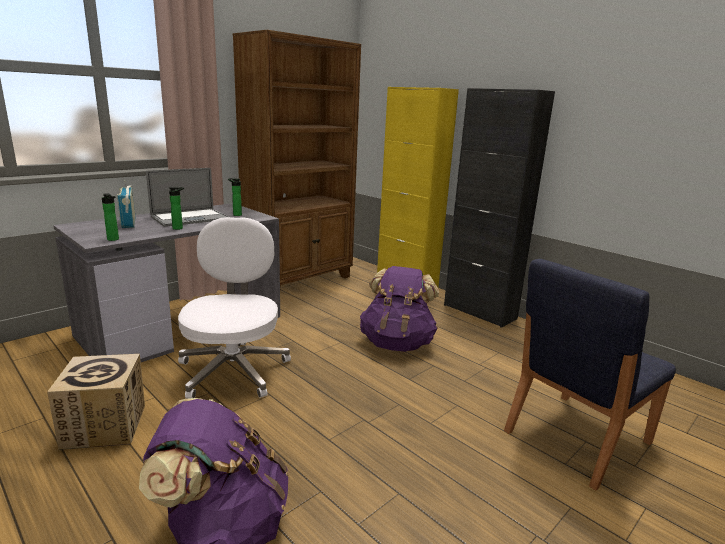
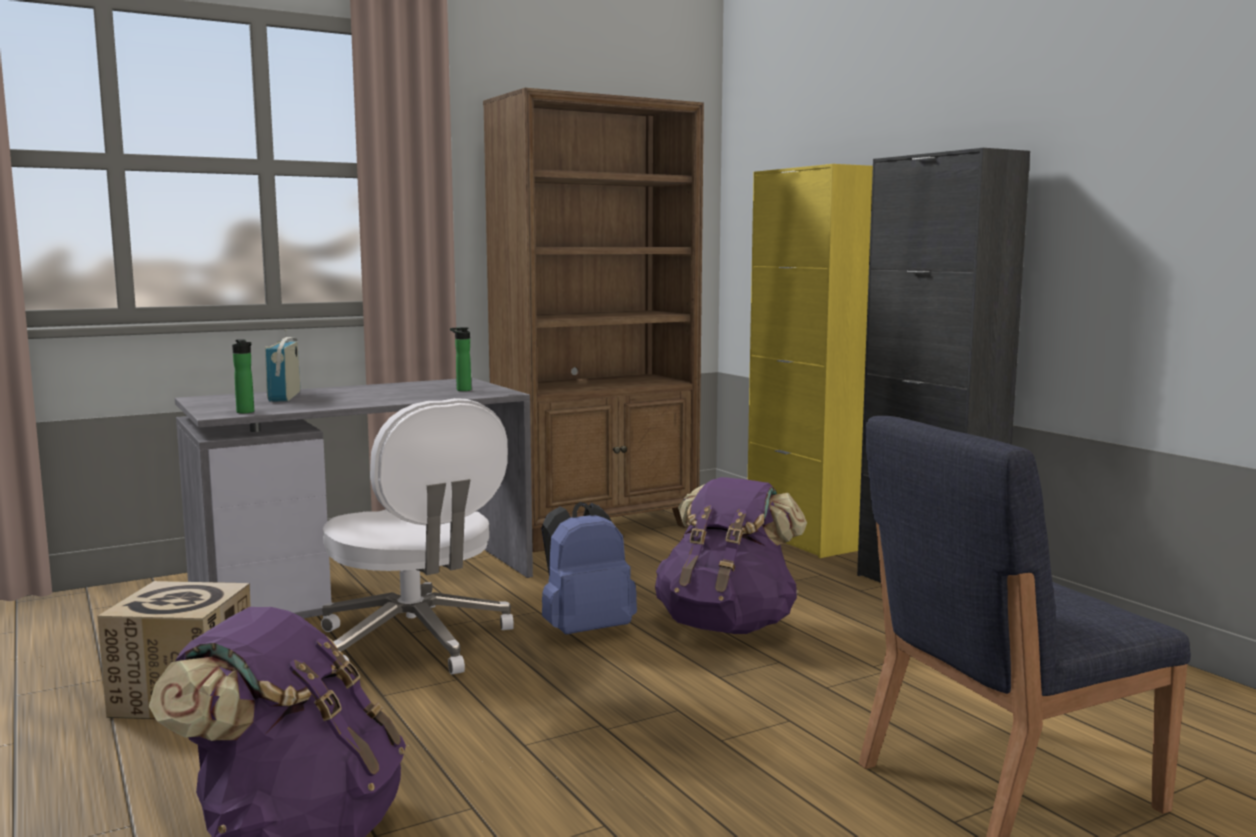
camera: 15 degrees right, 10 degrees down
laptop [146,168,228,227] -> none
bottle [169,187,184,230] -> none
white office chair [178,217,291,399] -> white office chair turned 135 degrees clockwise [321,398,514,675]
none -> blue backpack [541,502,637,634]

